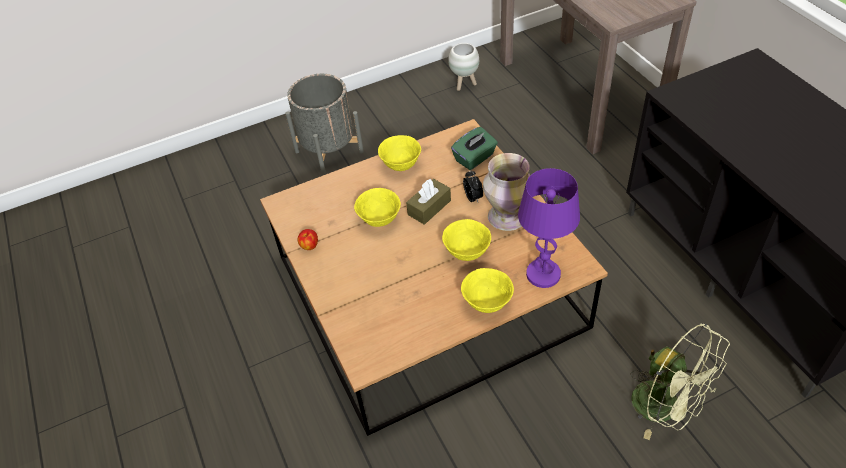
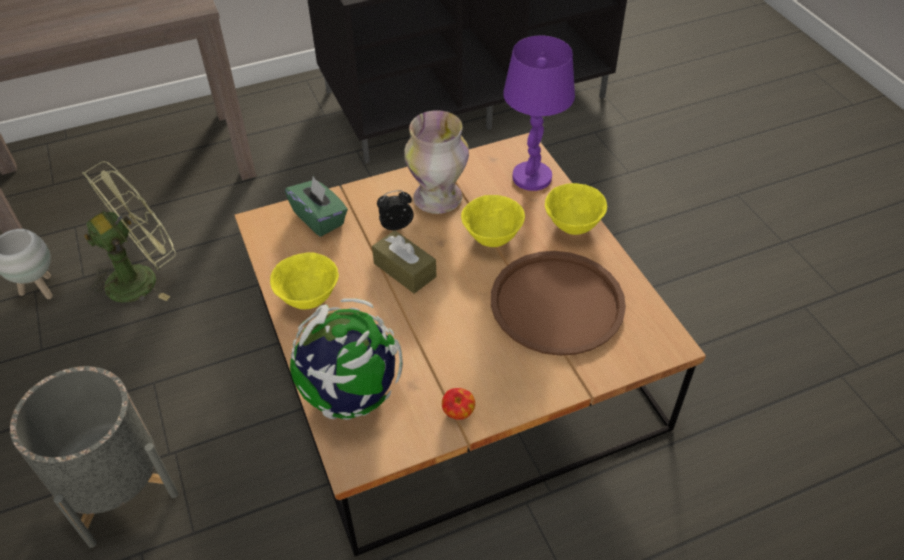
camera: 90 degrees left, 0 degrees up
yellow bowl [354,188,401,227] -> none
green fan [630,323,730,440] -> green fan moved to [82,161,176,302]
none -> globe [290,298,403,420]
none -> brown tray [491,251,626,356]

